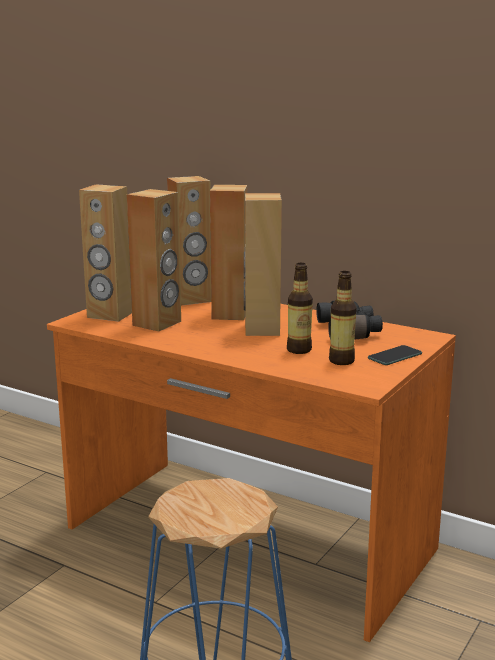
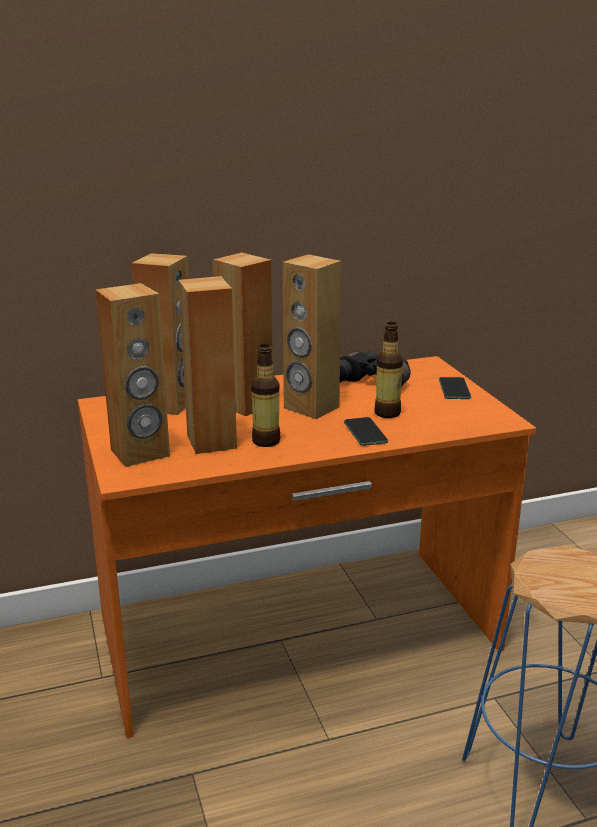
camera: 50 degrees left, 5 degrees up
bottle [329,271,357,365] -> bottle moved to [251,344,280,447]
none -> phone [344,417,388,446]

